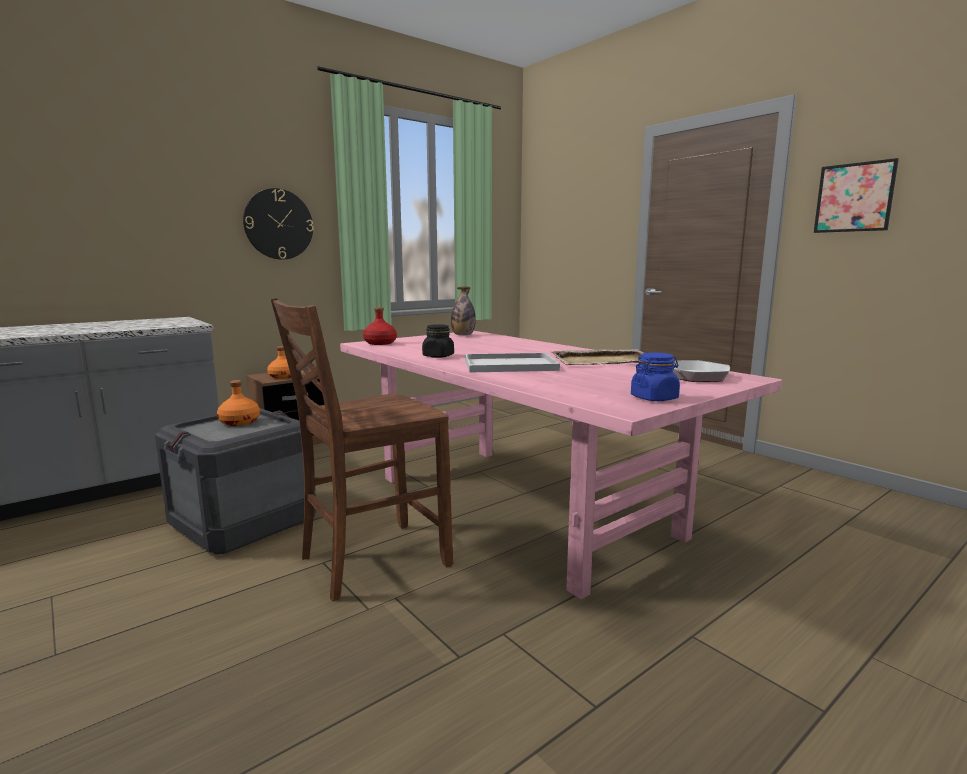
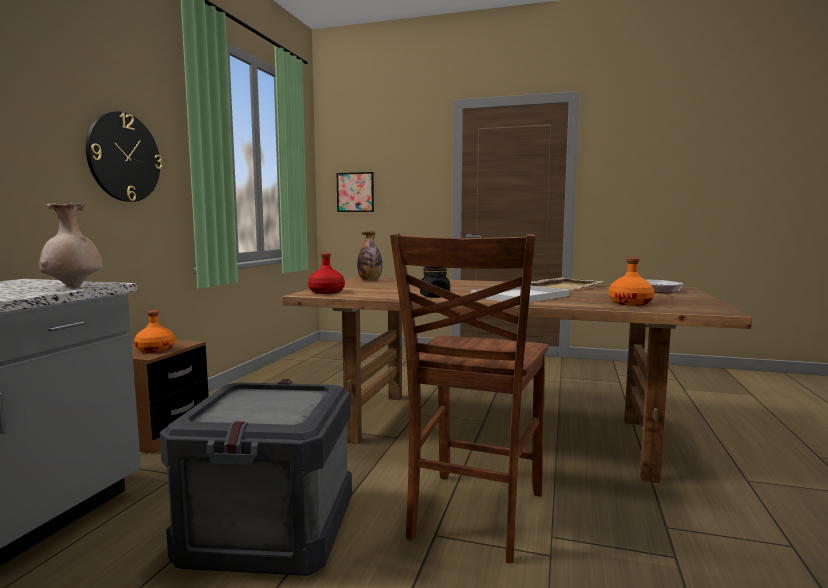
camera: 35 degrees left, 5 degrees down
orange bottle [217,380,260,426] -> orange bottle moved to [609,258,654,306]
pink dining table [340,331,782,599] -> brown dining table [282,277,752,483]
blue jar [631,352,680,401] -> none
picture [814,158,899,233] -> picture moved to [337,172,374,212]
none -> beige vase [39,203,102,287]

